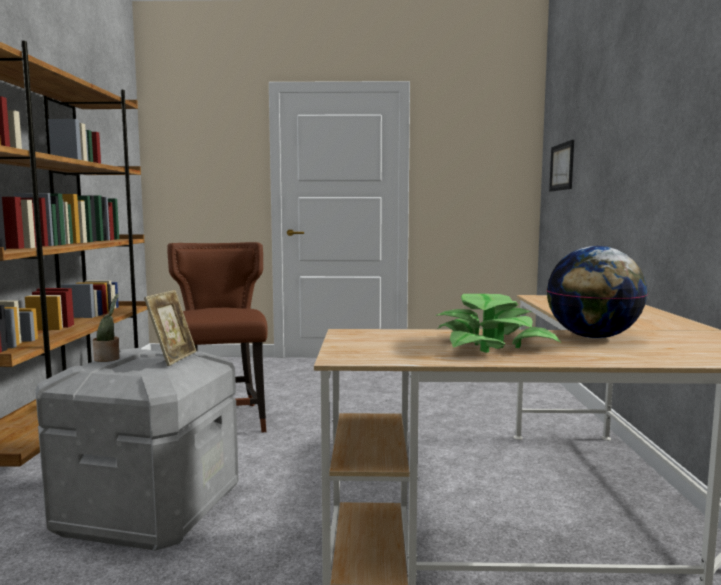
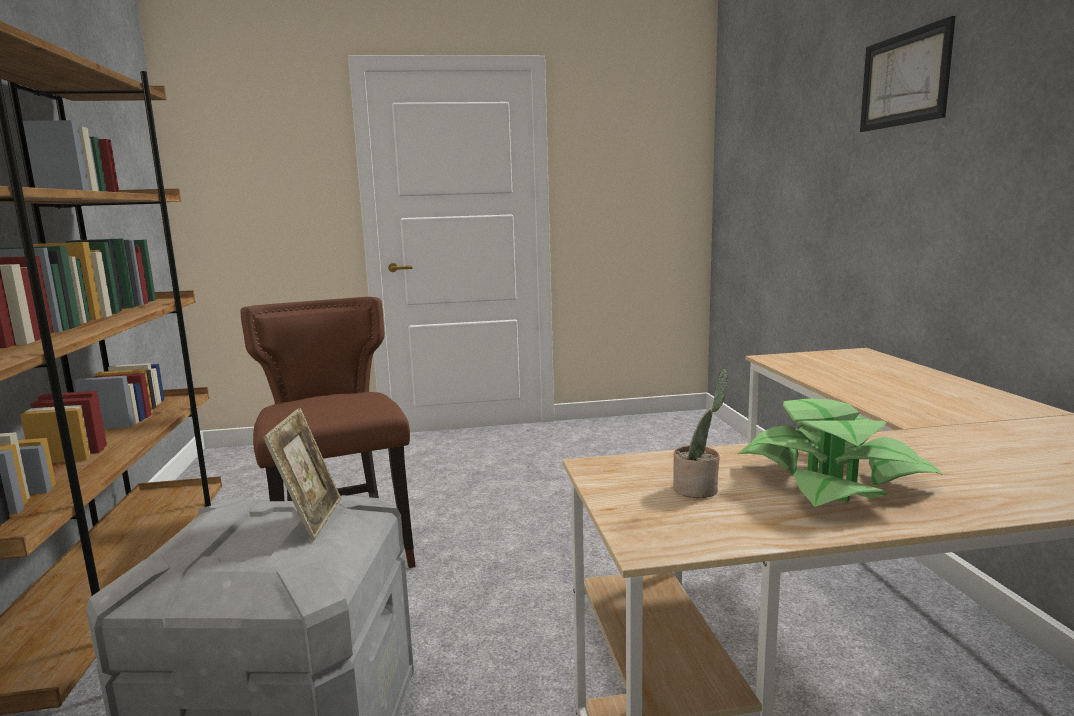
camera: 10 degrees left, 5 degrees up
potted plant [93,293,119,362] -> potted plant moved to [673,369,728,498]
globe [547,246,647,339] -> none
picture [549,140,574,191] -> picture moved to [860,16,956,132]

